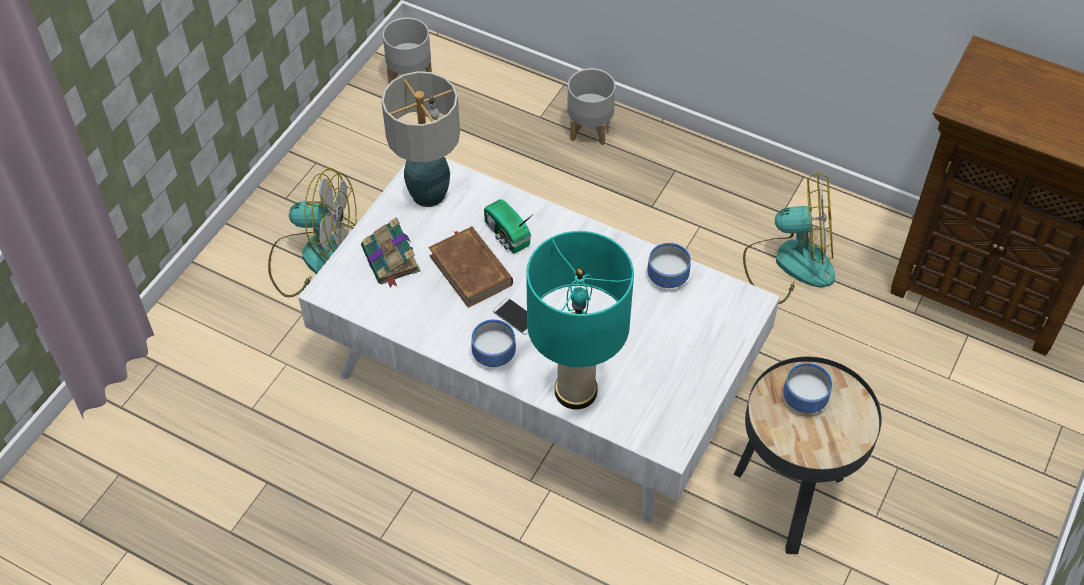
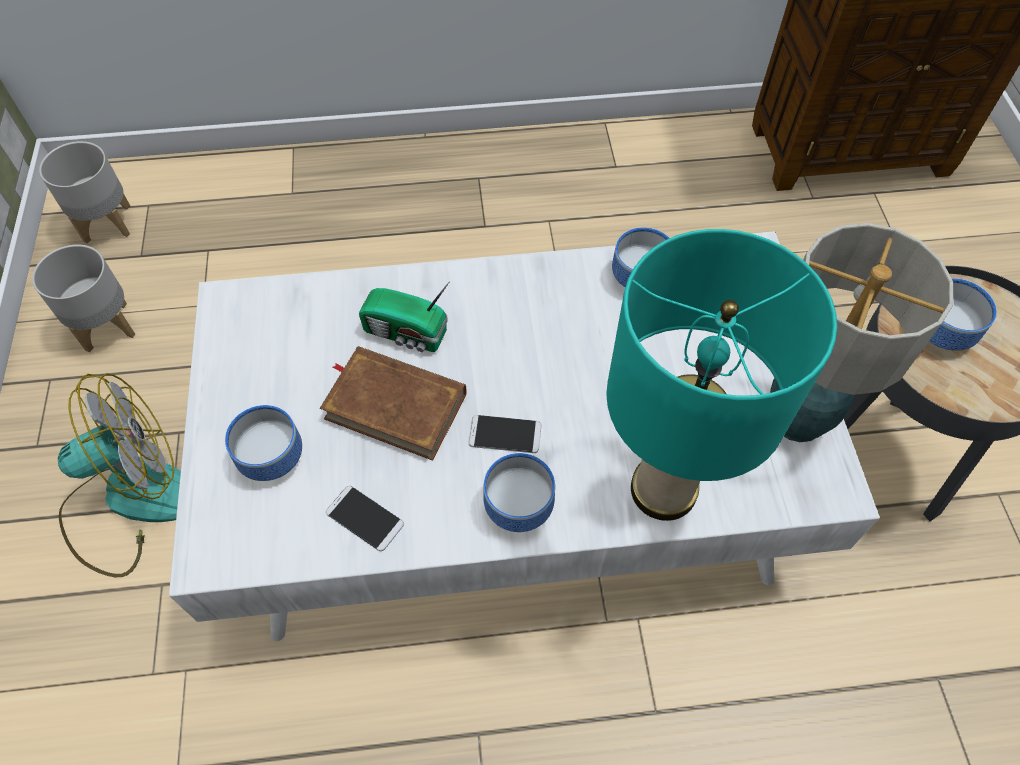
camera: 35 degrees left, 5 degrees up
book [361,217,421,288] -> bowl [225,405,302,481]
table lamp [381,71,460,207] -> table lamp moved to [770,223,953,442]
grey planter [567,68,616,145] -> grey planter moved to [32,244,135,352]
fan [743,172,835,304] -> none
none -> phone [326,486,404,551]

